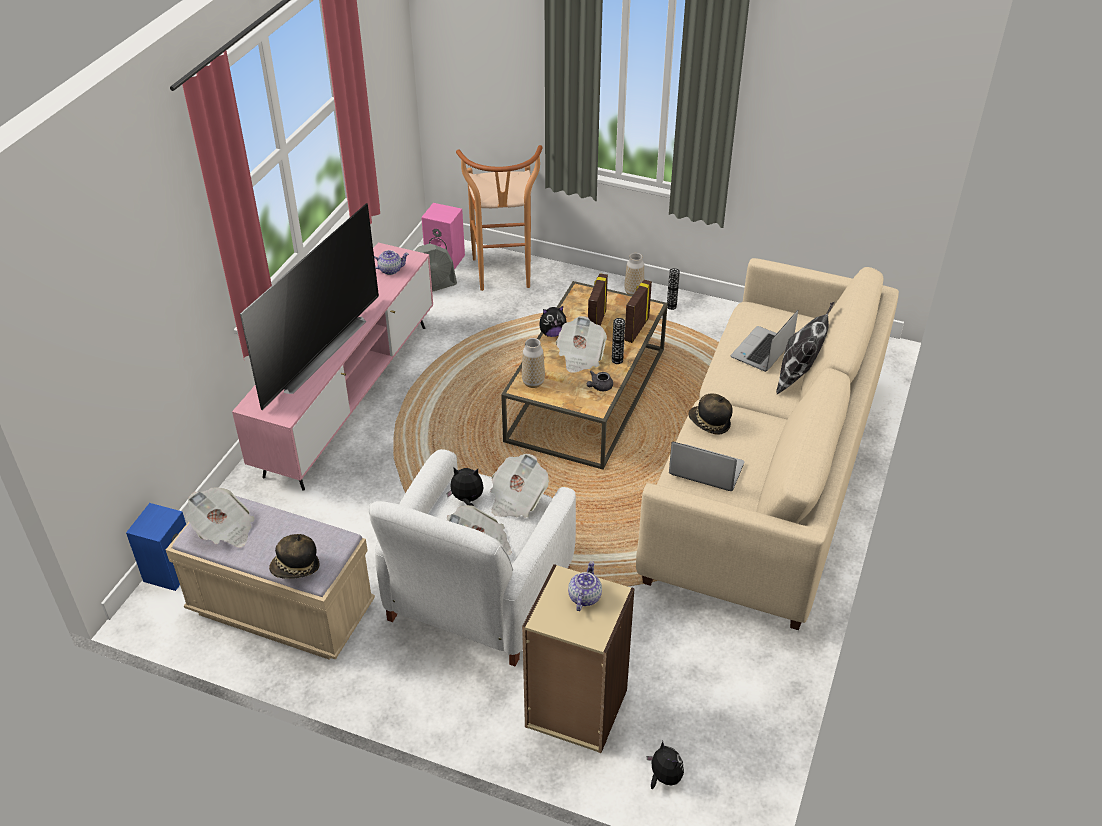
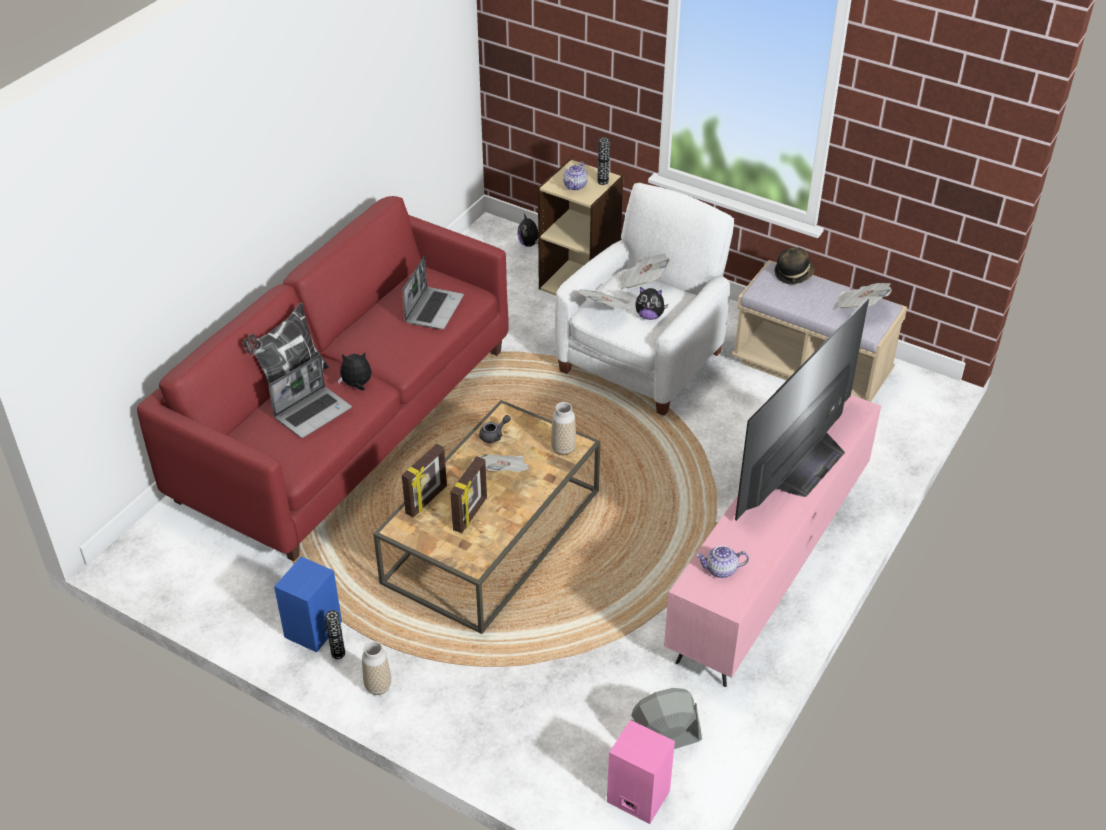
camera: 170 degrees left, 0 degrees up
blue speaker [126,503,186,591] -> blue speaker moved to [274,557,342,652]
brown stool [456,145,543,291] -> none
plush toy [539,306,567,337] -> plush toy moved to [338,353,372,390]
vase [612,318,625,364] -> vase moved to [597,138,610,185]
beige sofa [636,258,899,630] -> red sofa [137,196,509,561]
laptop [669,442,744,491] -> laptop turned 105 degrees counterclockwise [402,256,464,330]
hat [688,393,733,435] -> none

